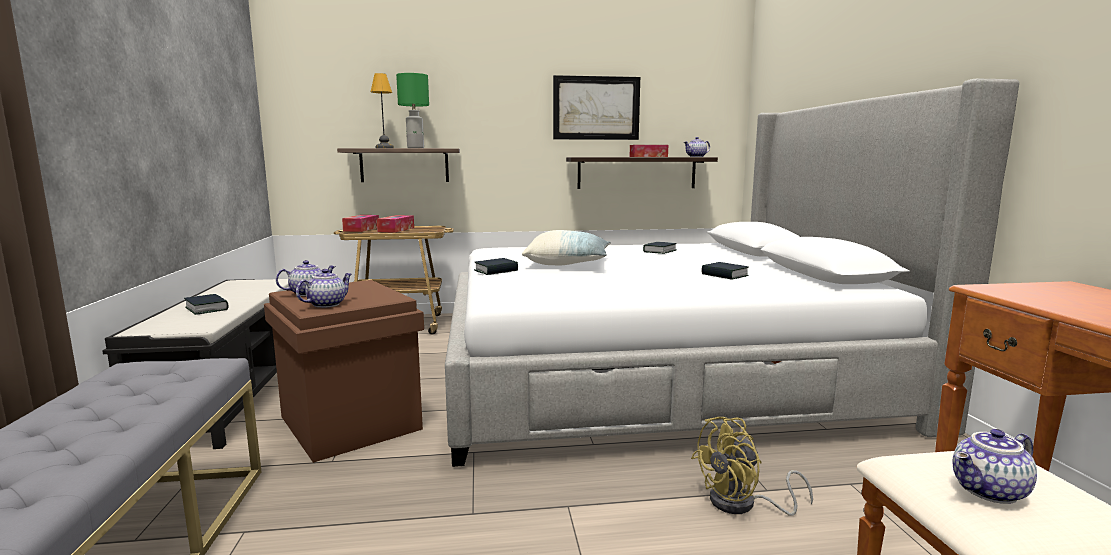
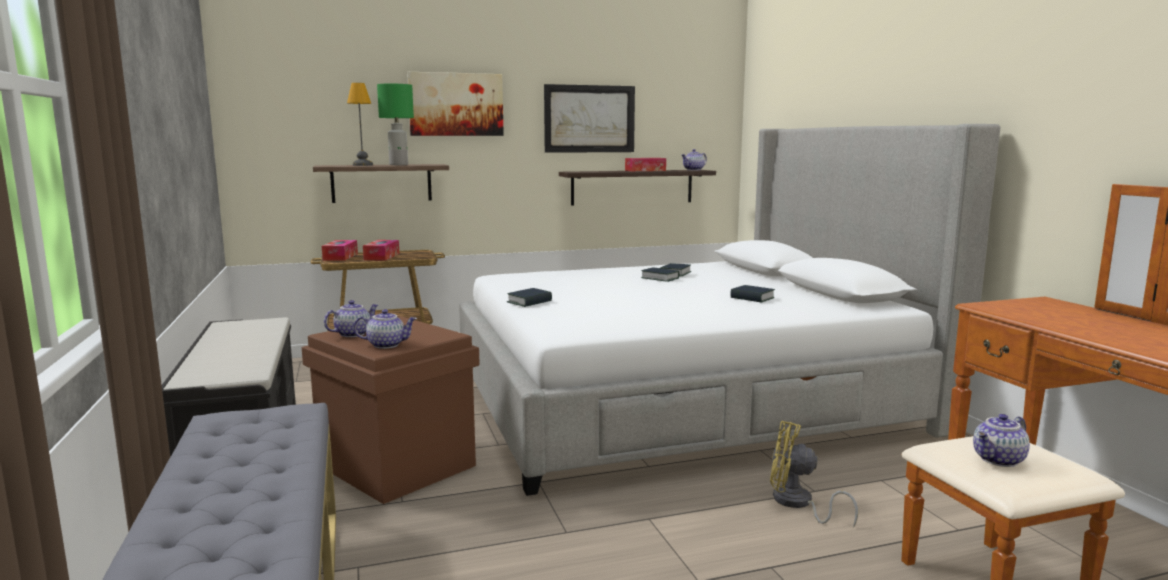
camera: 10 degrees left, 0 degrees up
book [184,294,229,315] -> book moved to [641,267,679,282]
teapot [296,269,352,308] -> teapot turned 60 degrees clockwise [354,309,417,349]
pillow [522,230,611,265] -> none
yellow fan [691,417,813,516] -> yellow fan turned 60 degrees clockwise [770,421,858,528]
none -> picture [407,72,504,136]

